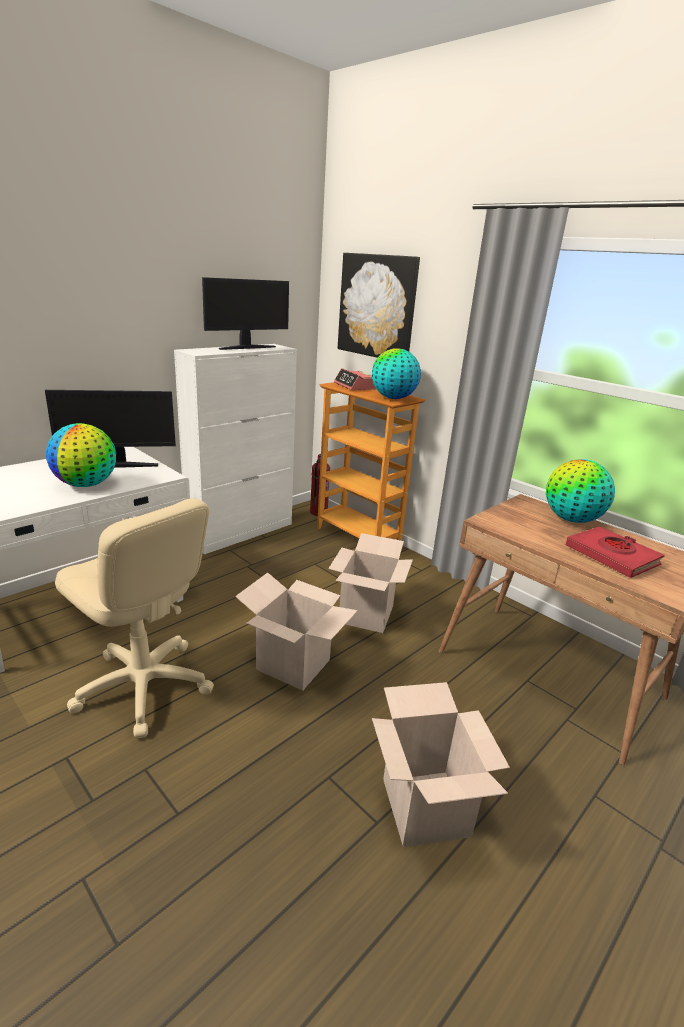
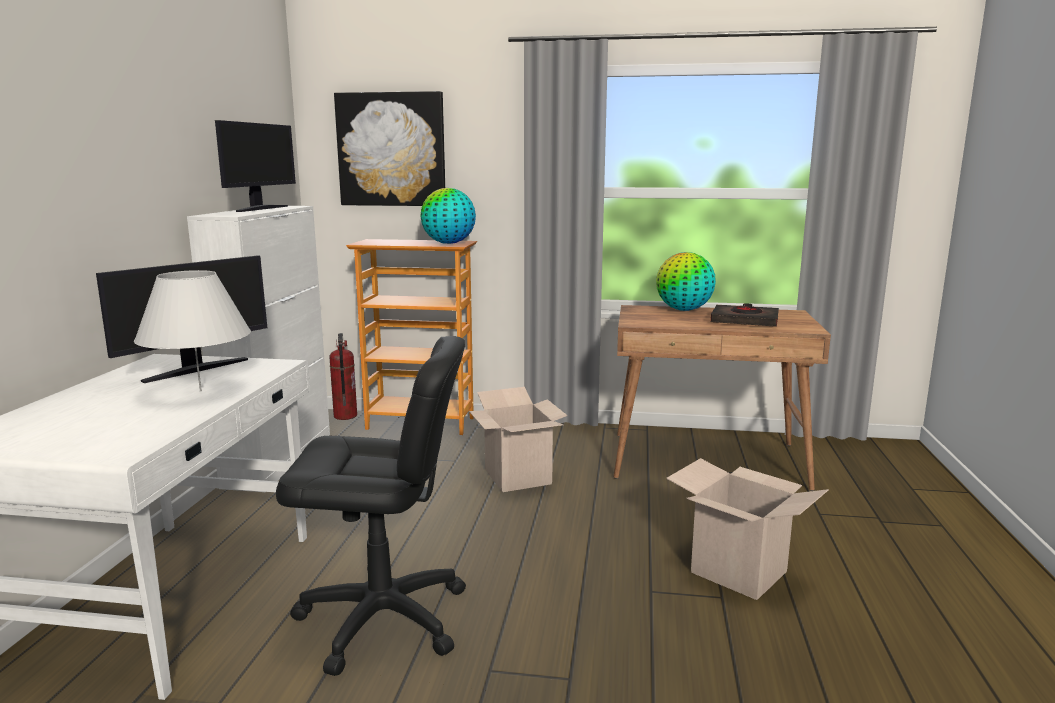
camera: 35 degrees left, 10 degrees down
globe [46,423,116,487] -> white table lamp [134,270,251,391]
beige office chair [55,498,214,739] -> black office chair [276,336,466,676]
cardboard box [235,573,358,691] -> none
alarm clock [334,368,376,390] -> none
red book [566,526,665,578] -> black book [711,303,779,327]

